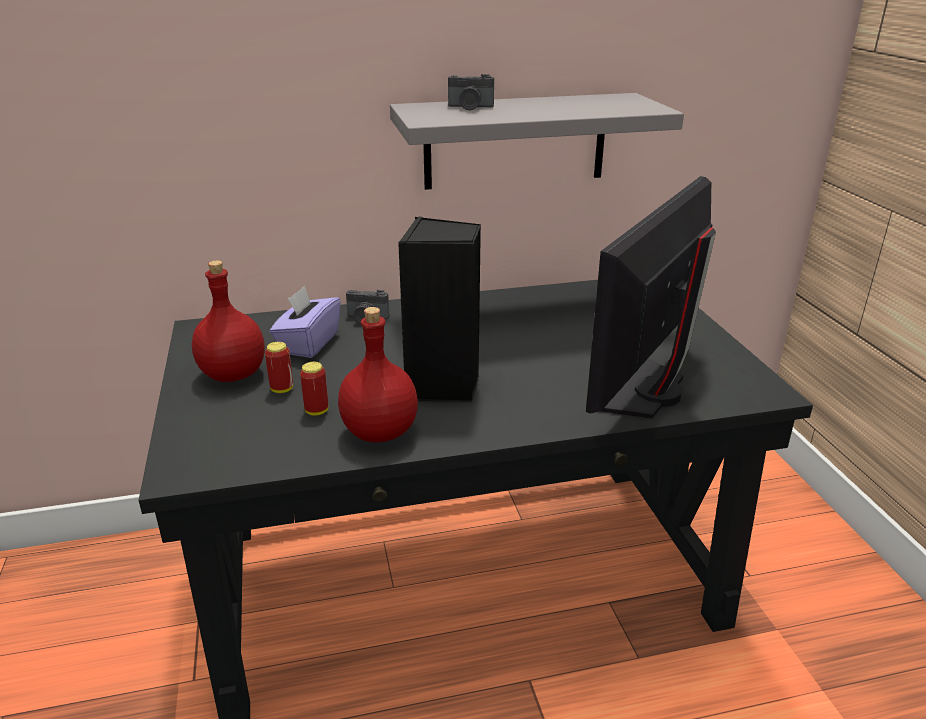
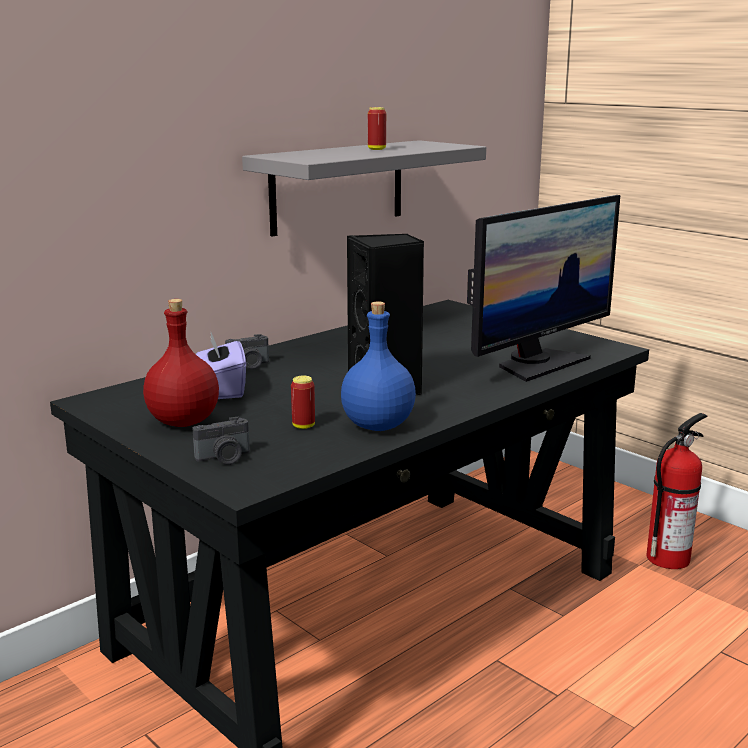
camera: 30 degrees left, 10 degrees down
can [265,342,293,393] -> can moved to [368,107,386,150]
red bottle [338,307,418,442] -> blue bottle [341,301,416,431]
camera [448,74,494,110] -> camera moved to [192,417,250,465]
monitor [586,176,716,419] -> monitor turned 135 degrees counterclockwise [467,195,620,382]
none -> fire extinguisher [646,413,707,569]

